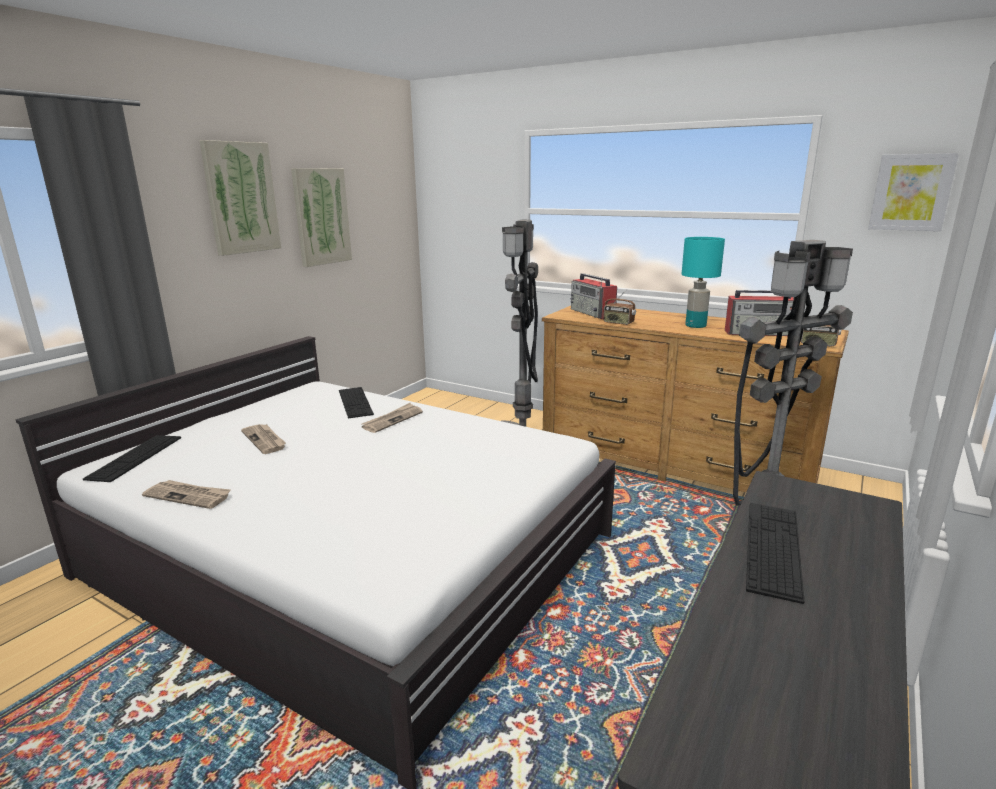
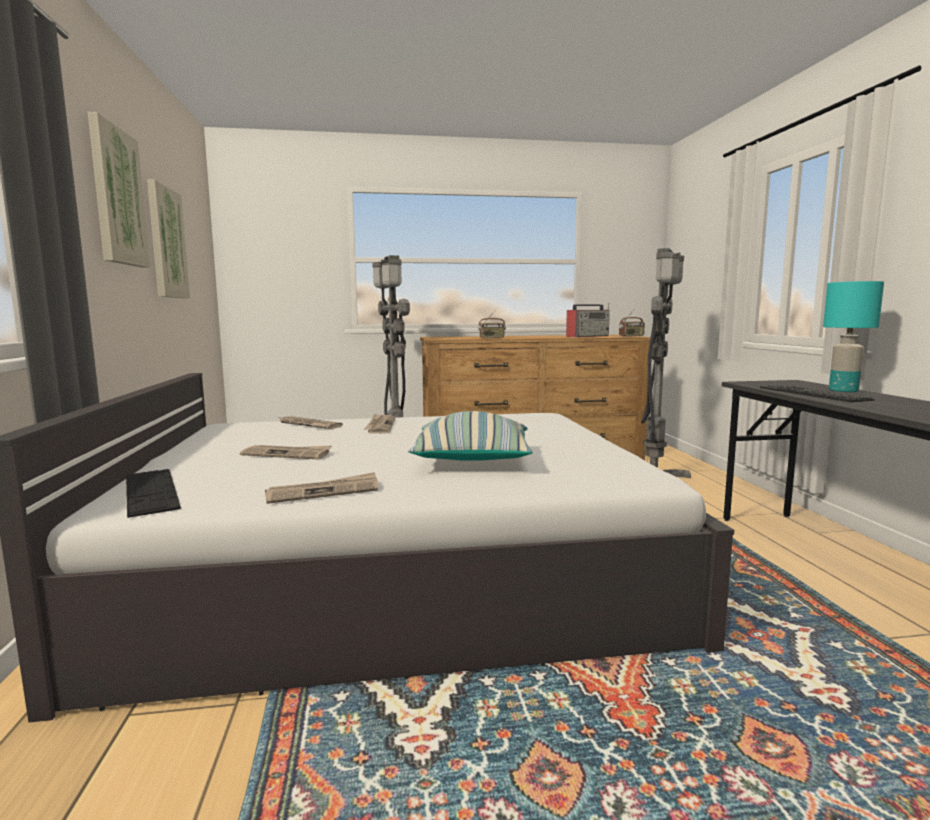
camera: 40 degrees left, 10 degrees down
keyboard [339,387,374,418] -> newspaper [278,416,343,429]
radio [571,273,617,319] -> none
turquoise table lamp [682,237,725,328] -> turquoise table lamp moved to [823,281,884,392]
picture [868,153,959,231] -> none
none -> pillow [408,411,533,461]

